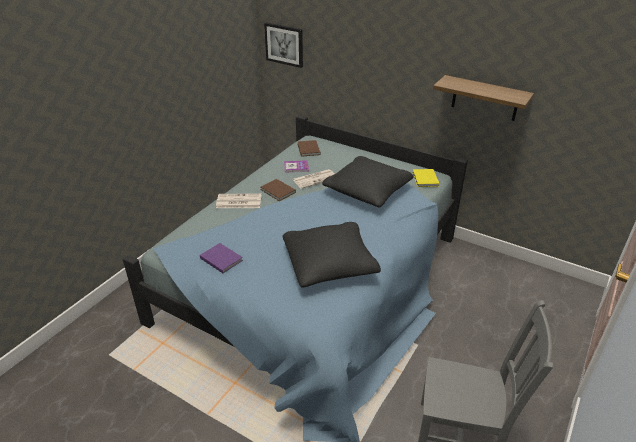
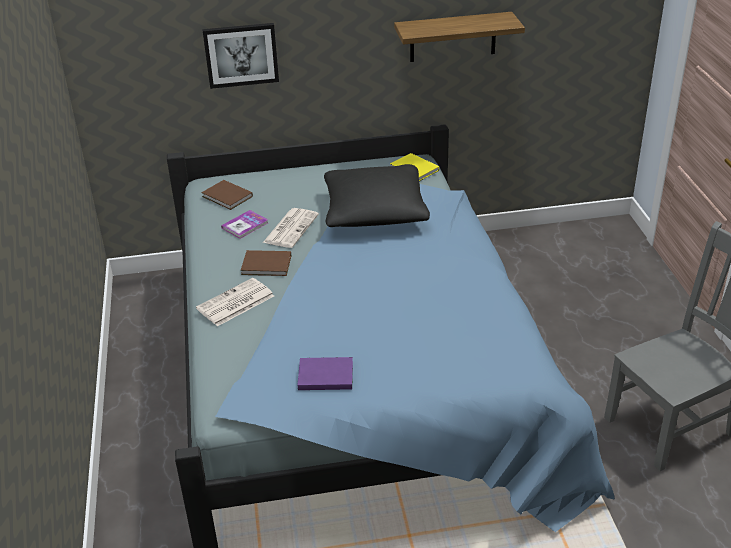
camera: 40 degrees left, 0 degrees up
picture [264,23,303,68] -> picture moved to [202,23,279,89]
black pillow [283,222,381,288] -> none

